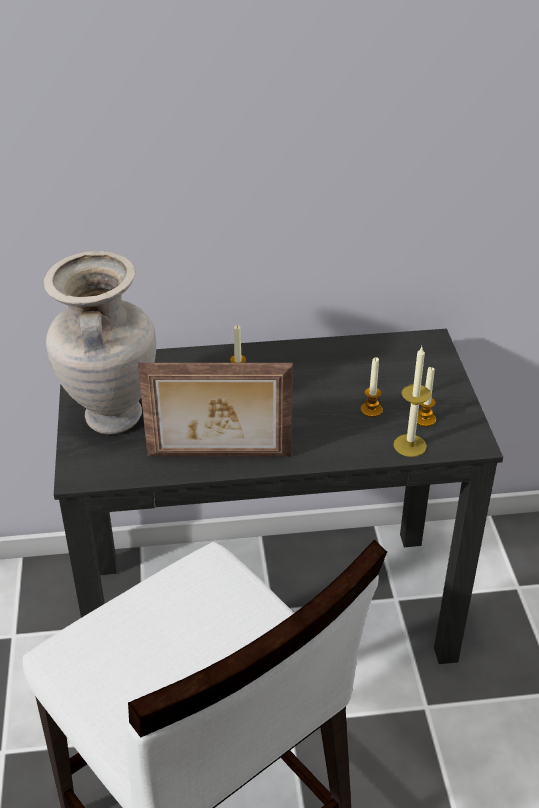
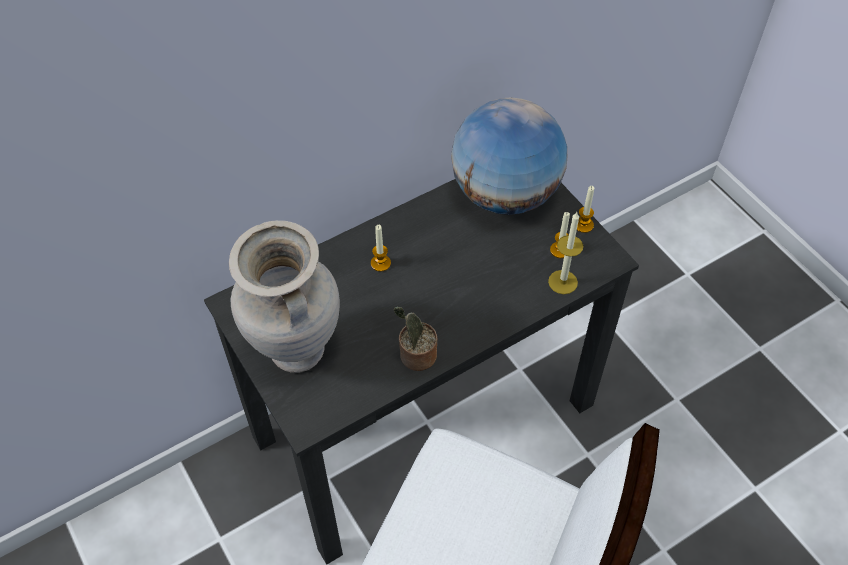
camera: 25 degrees left, 15 degrees up
picture frame [138,363,293,457] -> potted plant [393,307,437,371]
candle [361,357,383,417] -> candle moved to [577,186,594,233]
none -> globe [451,97,567,215]

